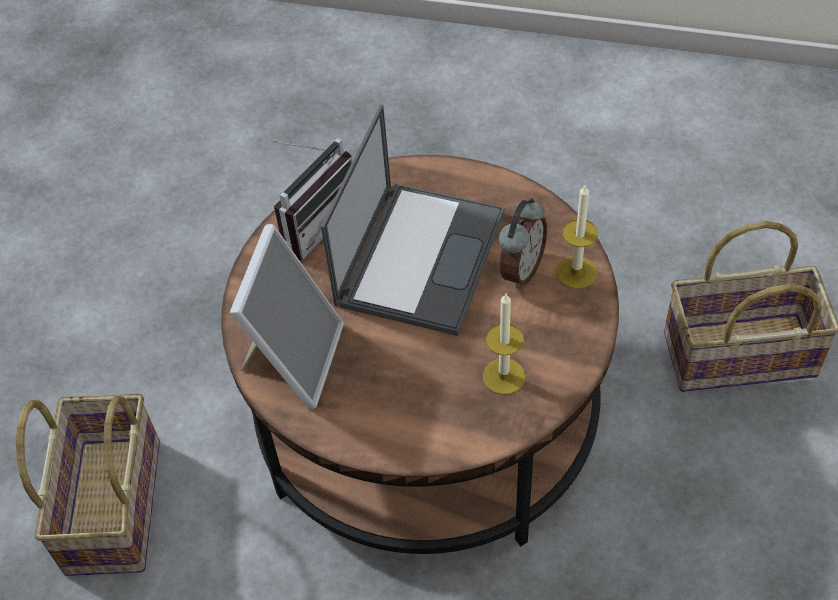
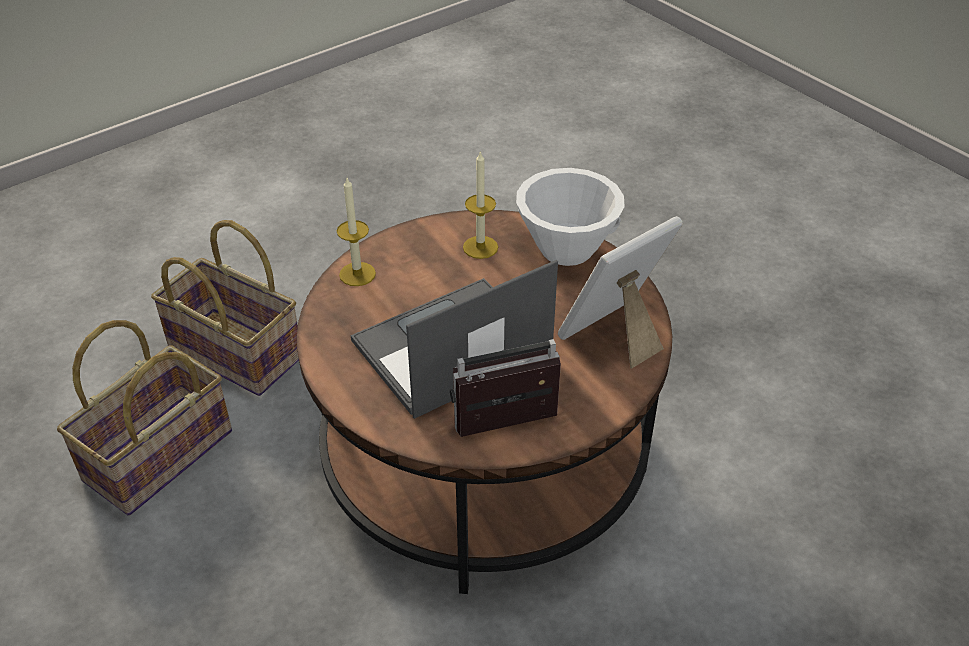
camera: 145 degrees left, 10 degrees down
basket [16,394,160,576] -> basket moved to [57,320,232,516]
alarm clock [499,198,547,288] -> none
none -> white bowl [516,168,625,266]

